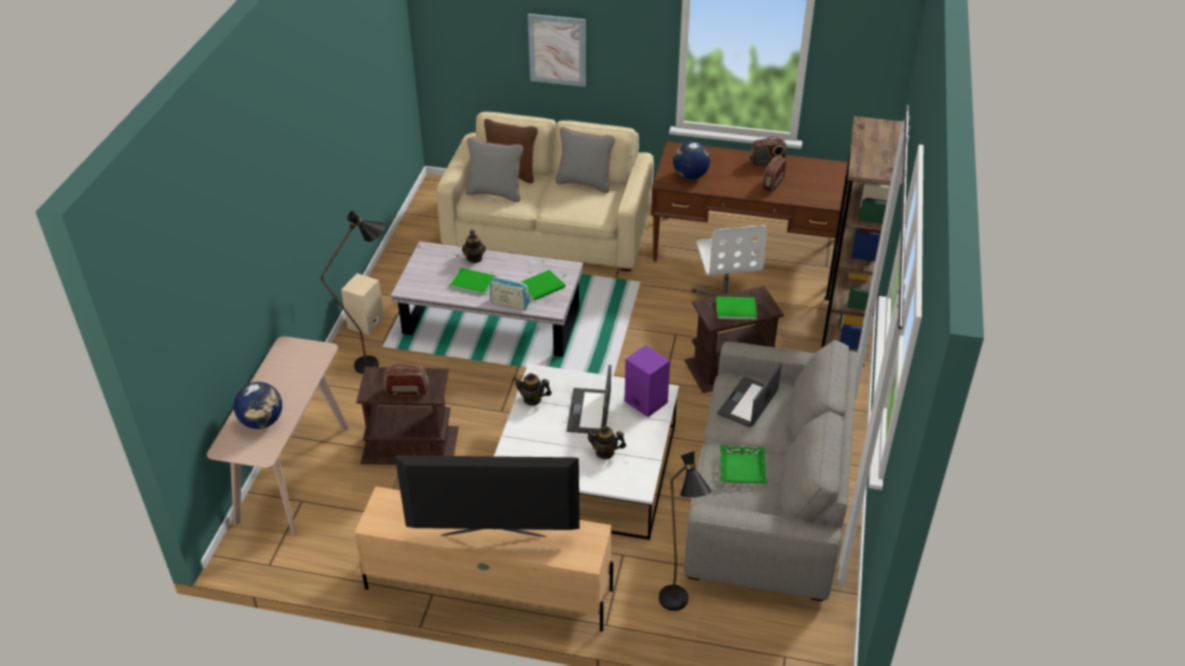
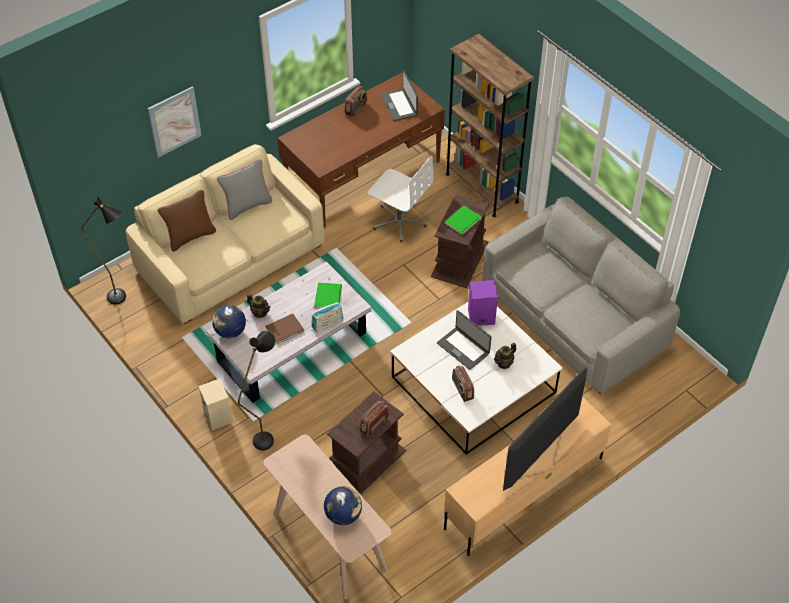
camera: 50 degrees left, 10 degrees up
green book [450,268,495,295] -> brown book [265,313,305,344]
grey pillow [465,138,523,202] -> none
teapot [513,373,552,406] -> none
black floor lamp [659,451,712,611] -> black floor lamp moved to [81,196,126,304]
globe [673,142,710,179] -> globe moved to [212,305,246,338]
laptop [717,363,782,427] -> laptop moved to [380,70,418,121]
green tray [720,445,767,484] -> none
radio [762,155,786,193] -> radio moved to [452,365,474,402]

